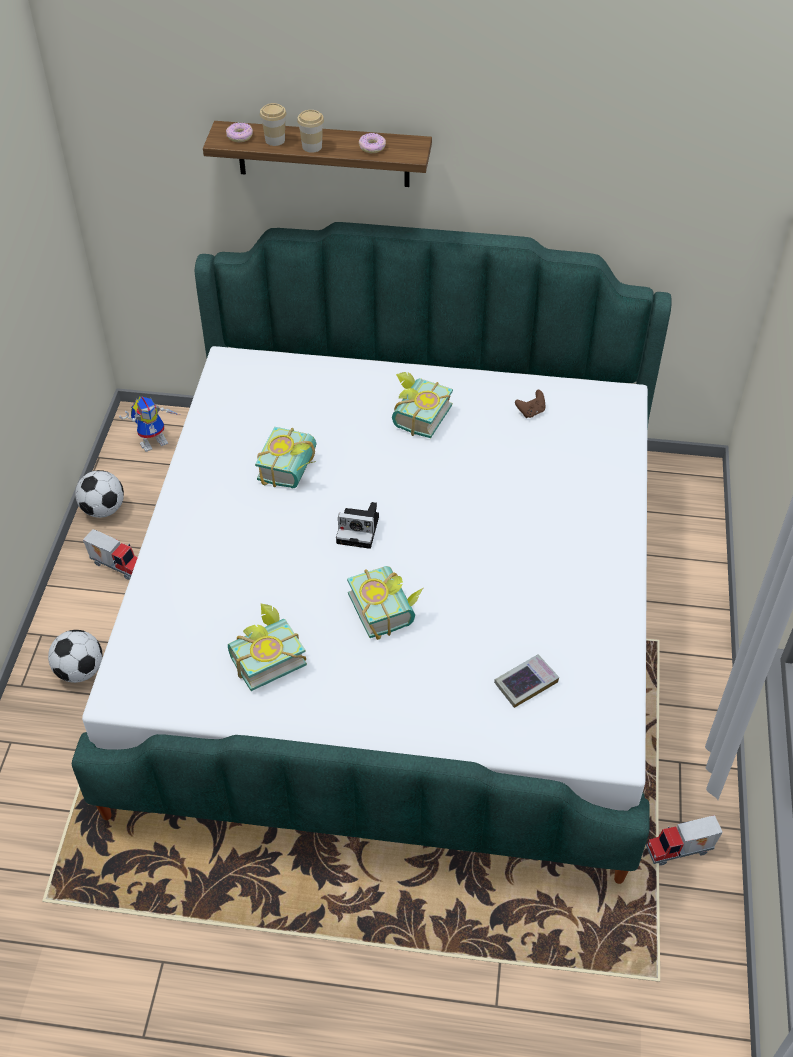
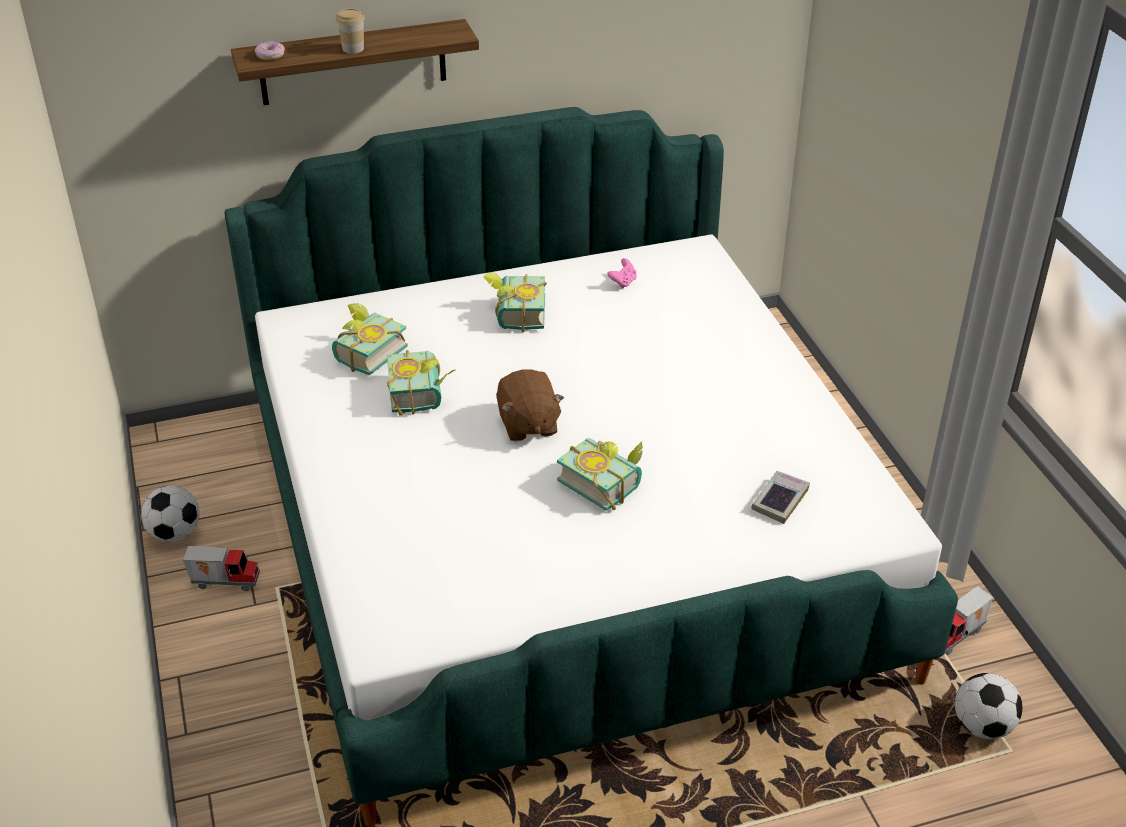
camera: 25 degrees left, 10 degrees down
football [48,630,103,683] -> football moved to [955,673,1022,739]
toy robot [119,396,180,452] -> none
book [228,604,307,691] -> book moved to [332,303,408,375]
cup [260,103,286,146] -> none
camera [336,502,379,549] -> brown plush toy [496,369,564,441]
donut [359,133,386,153] -> none
brown game controller [515,390,545,418] -> pink game controller [607,258,637,289]

